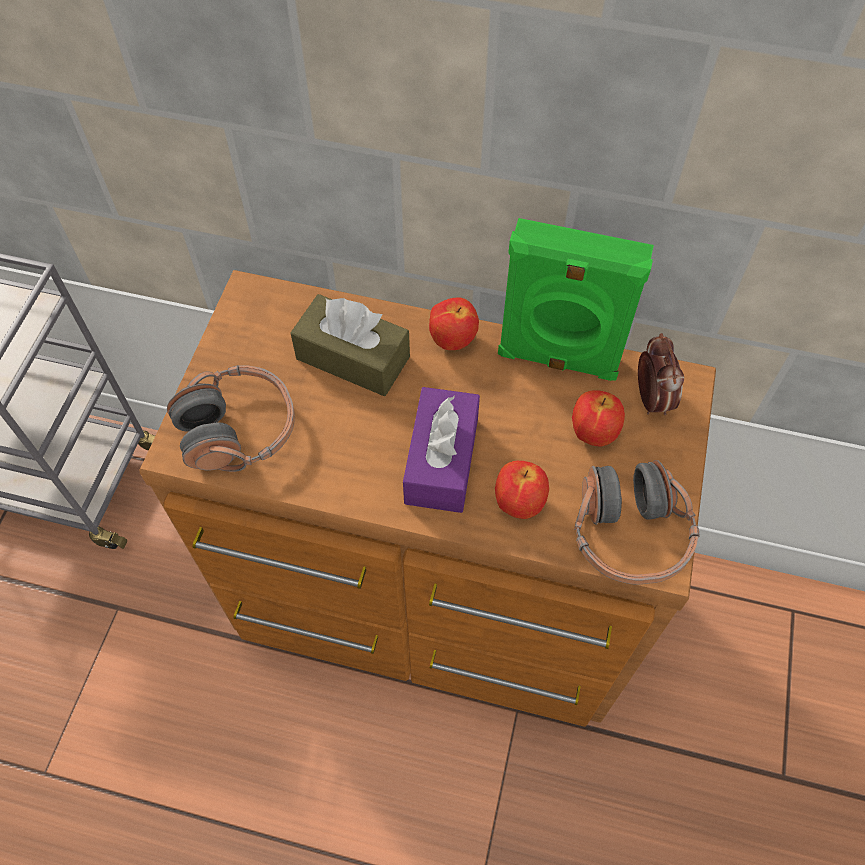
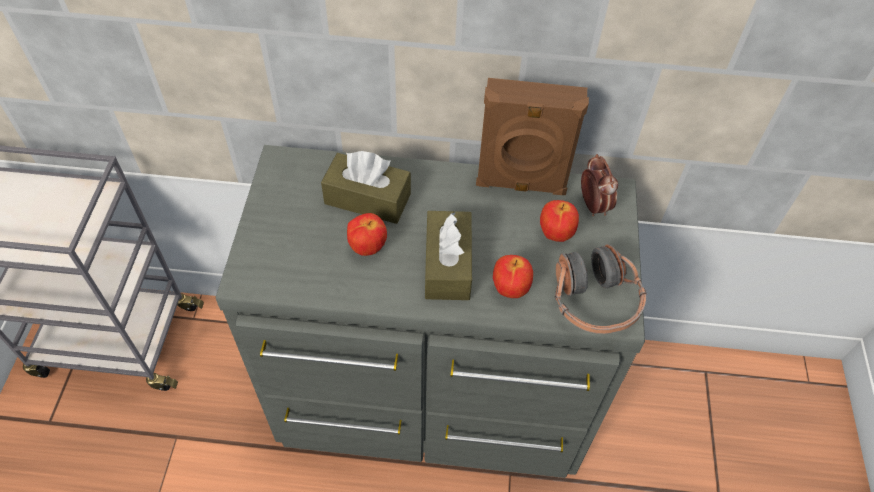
camera: 10 degrees left, 5 degrees down
brown dresser [140,270,716,727] -> grey dresser [216,145,645,478]
headphones [167,365,295,472] -> none
purple tissue box [403,387,480,513] -> brown tissue box [425,211,472,300]
apple [429,297,479,350] -> apple moved to [347,213,387,256]
green speaker [498,218,654,381] -> brown speaker [476,78,589,195]

